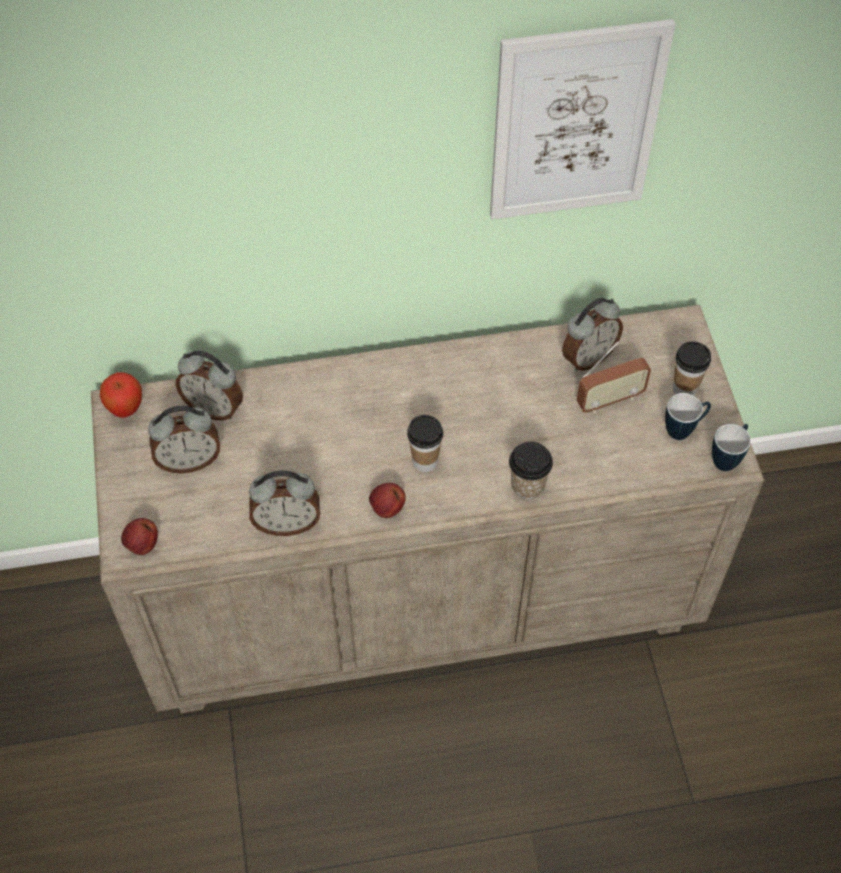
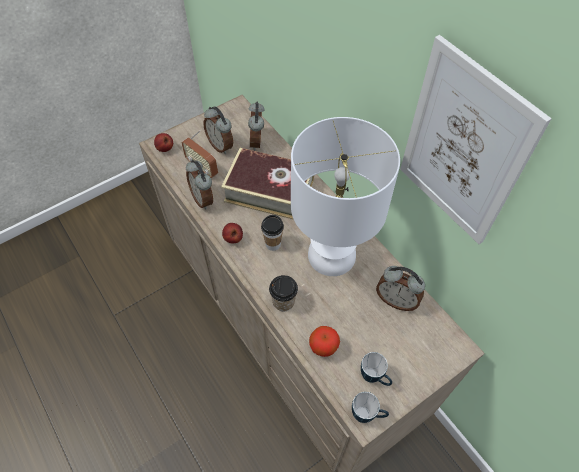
camera: 65 degrees right, 0 degrees up
apple [100,372,142,418] -> apple moved to [309,326,340,357]
radio [577,341,651,413] -> radio moved to [182,130,218,178]
cup [673,341,711,396] -> none
none -> book [221,148,314,220]
none -> white table lamp [291,117,400,276]

